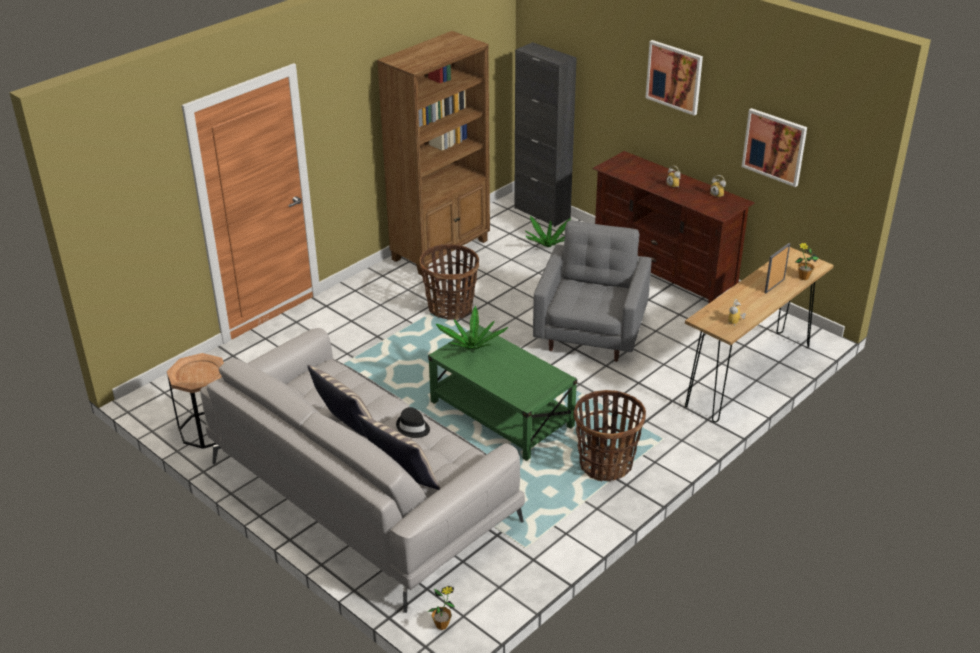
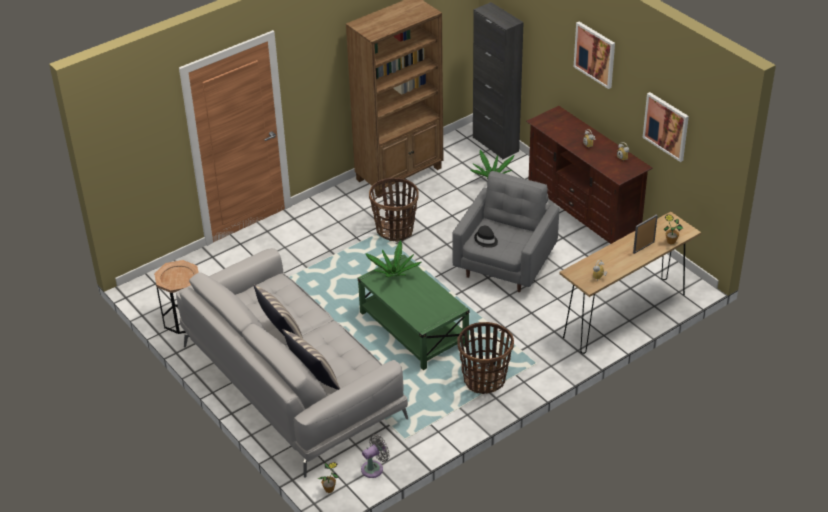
camera: 10 degrees right, 5 degrees up
black hat [396,407,430,438] -> black hat moved to [474,226,498,248]
none -> grey fan [361,434,390,478]

